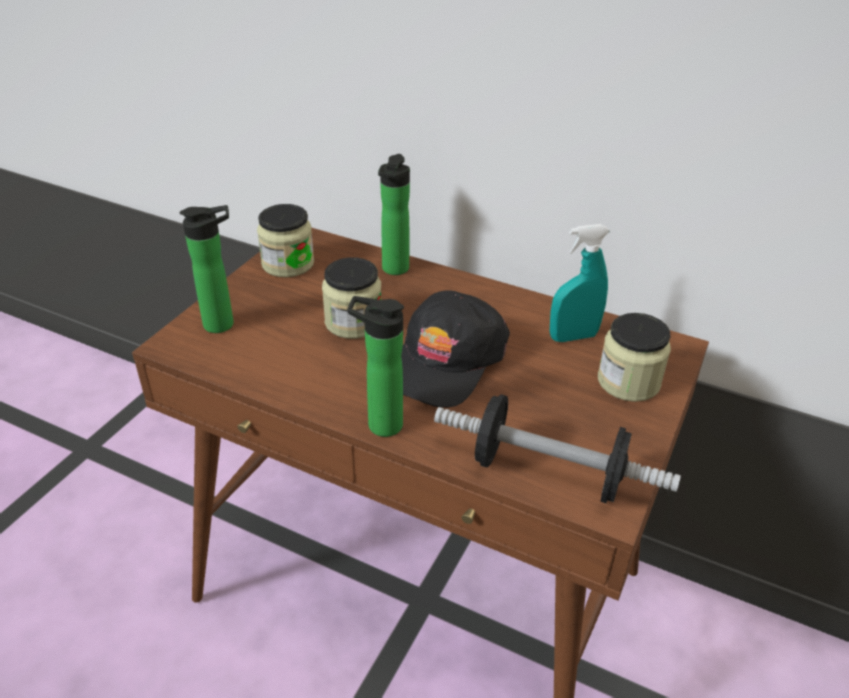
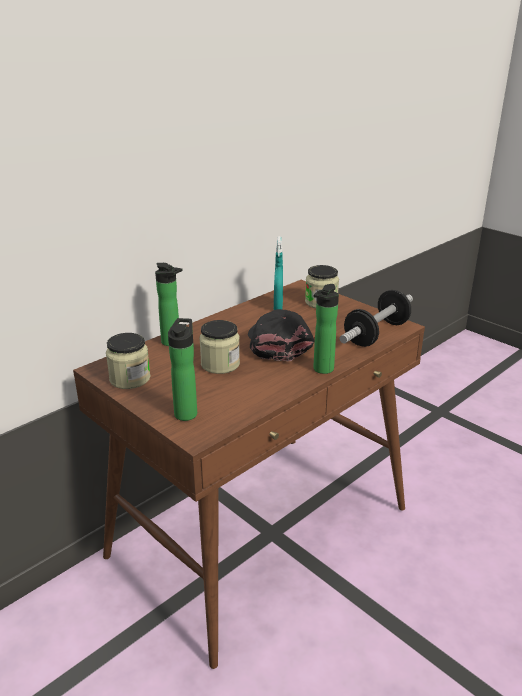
camera: 70 degrees left, 10 degrees down
black cap [401,290,510,408] -> black cap turned 150 degrees counterclockwise [248,309,315,361]

